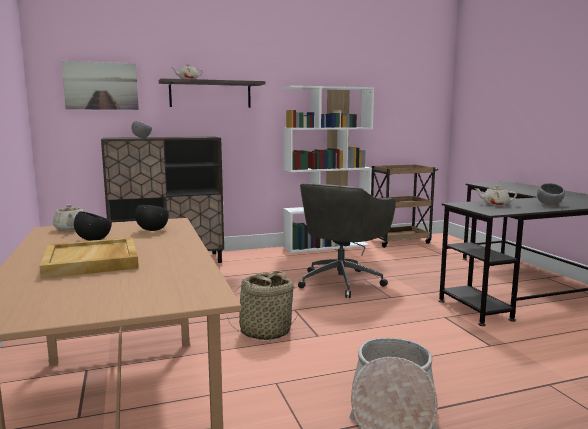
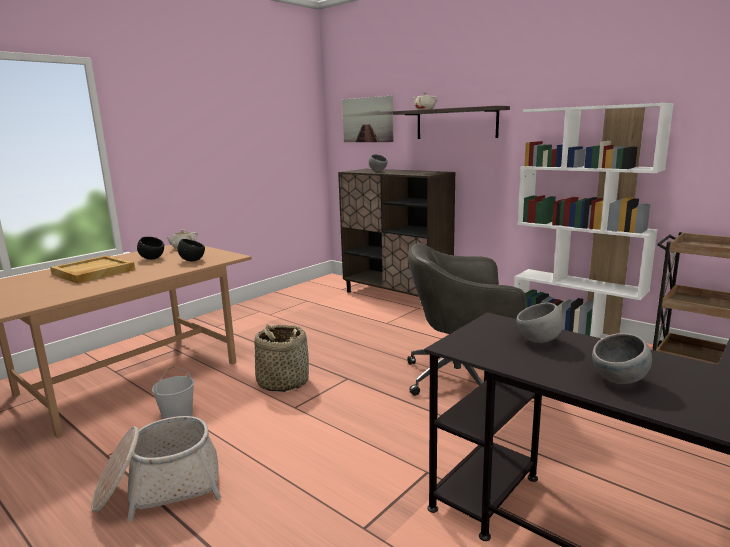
camera: 60 degrees right, 5 degrees up
beige teapot [475,185,517,206] -> grey bowl [516,303,564,343]
none -> white bucket [152,366,194,419]

